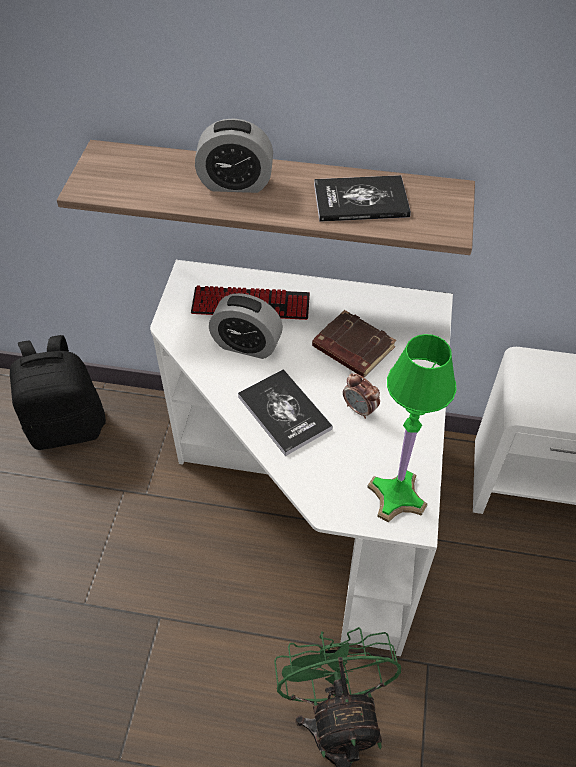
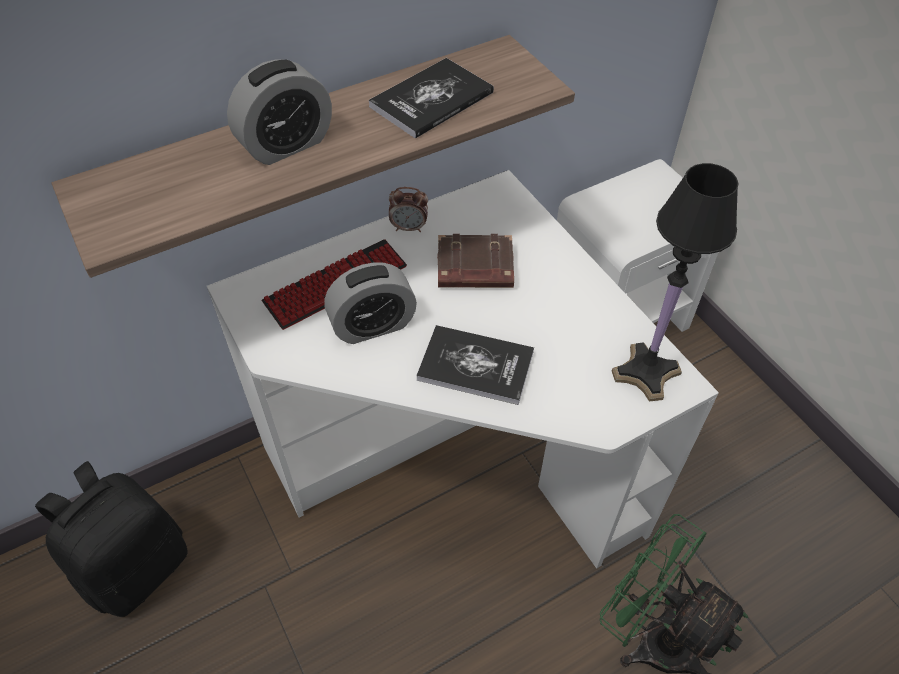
camera: 40 degrees left, 0 degrees up
alarm clock [343,373,380,419] -> alarm clock moved to [389,187,428,232]
green table lamp [367,334,457,523] -> black table lamp [612,163,739,402]

